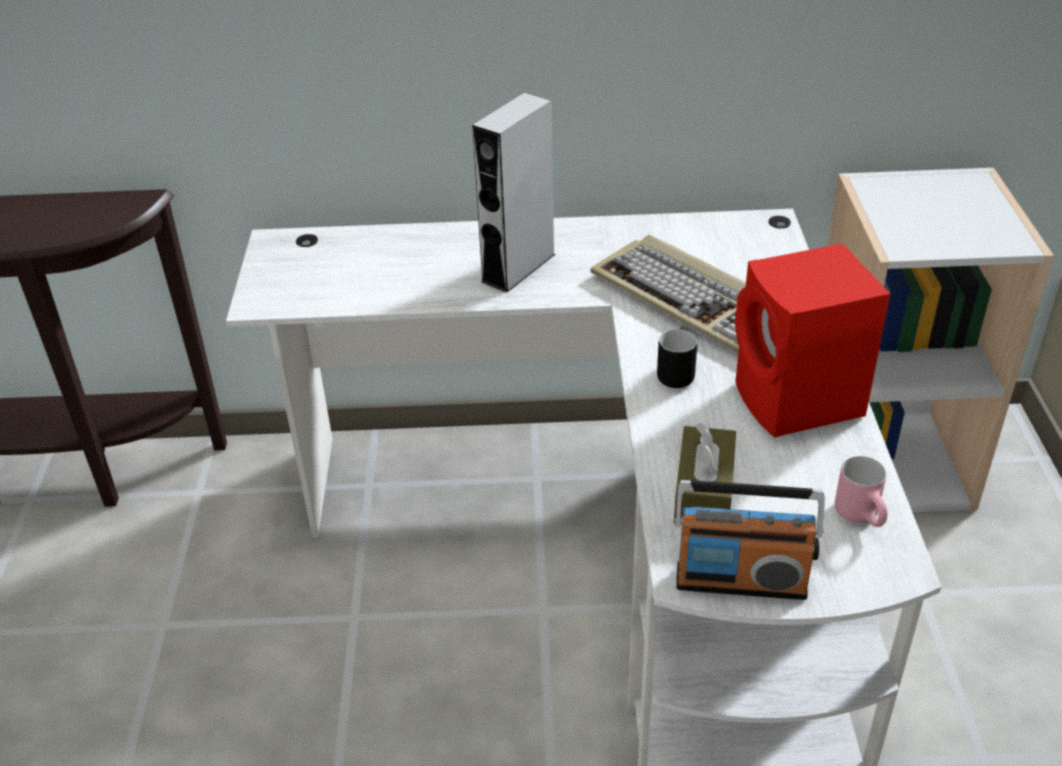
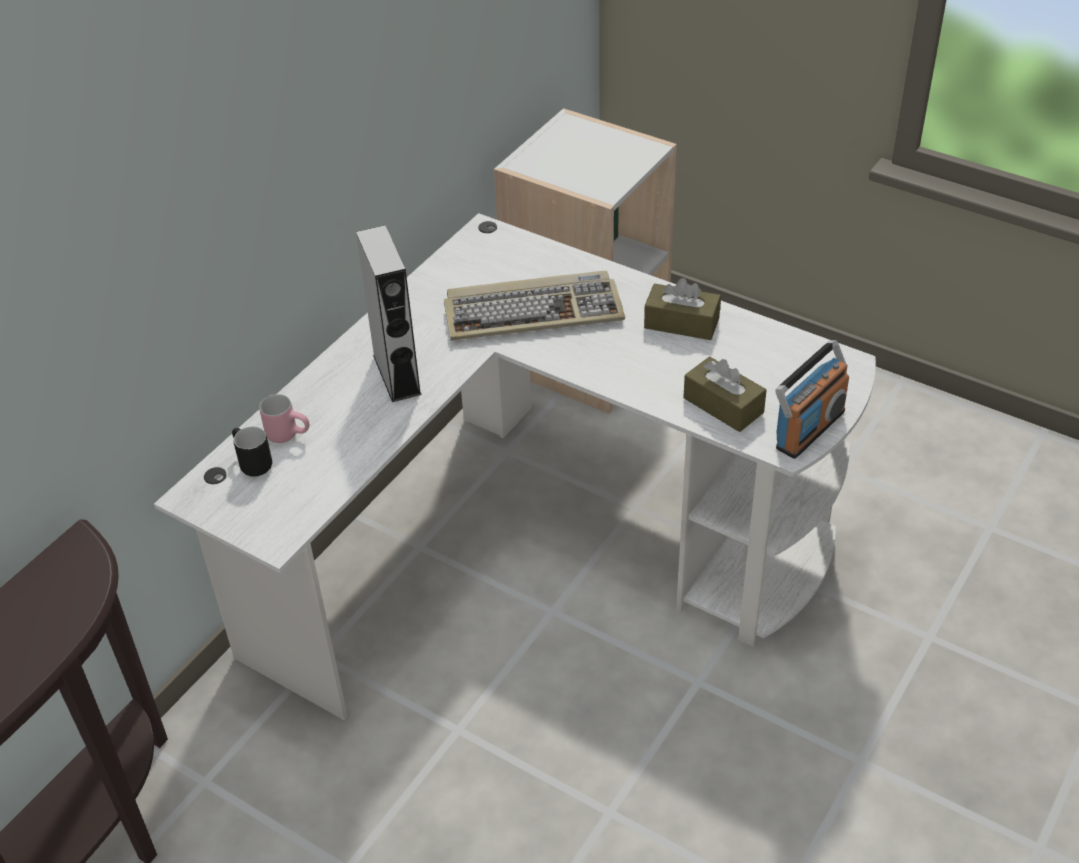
camera: 55 degrees left, 5 degrees up
black mug [657,328,697,388] -> black mug moved to [232,427,272,476]
red speaker [735,243,890,438] -> brown tissue box [644,278,721,340]
pink mug [835,456,888,527] -> pink mug moved to [259,394,309,443]

